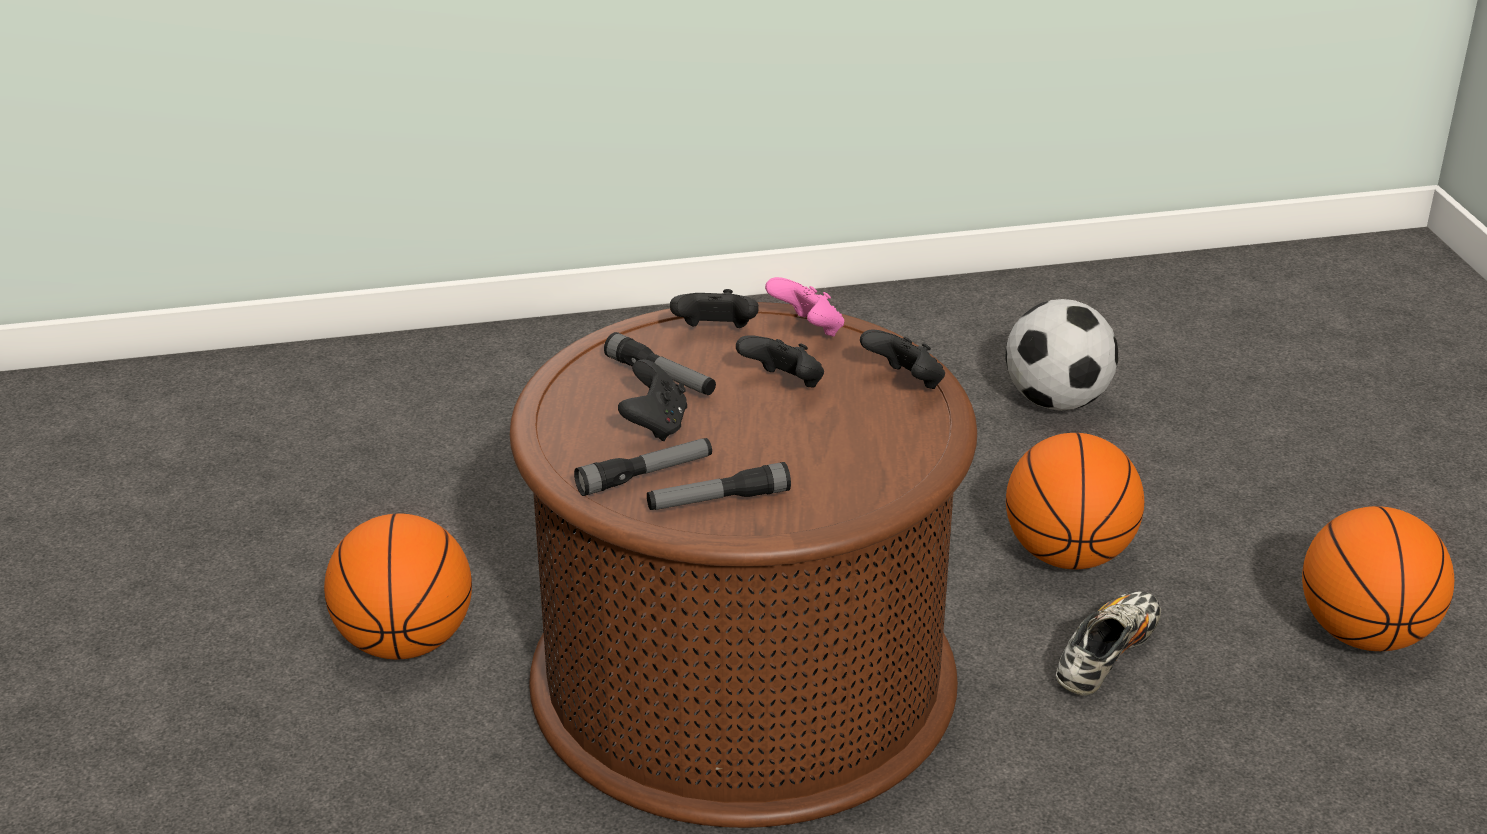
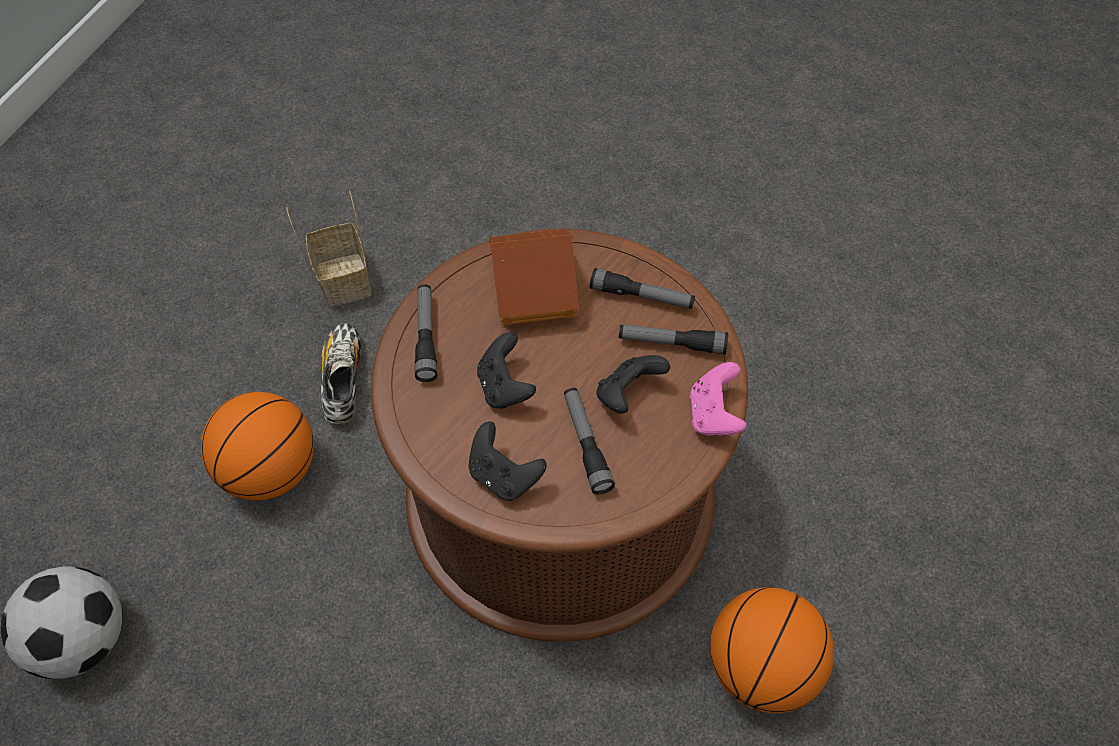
camera: 145 degrees left, 25 degrees up
pink game controller [765,277,844,337] -> pink game controller moved to [690,362,747,436]
black game controller [860,330,945,389] -> flashlight [415,284,437,382]
shoe [1056,591,1161,696] -> shoe turned 105 degrees clockwise [321,323,361,424]
basketball [1302,506,1454,651] -> none
none -> basket [286,191,371,307]
none -> toy house [489,229,579,326]

